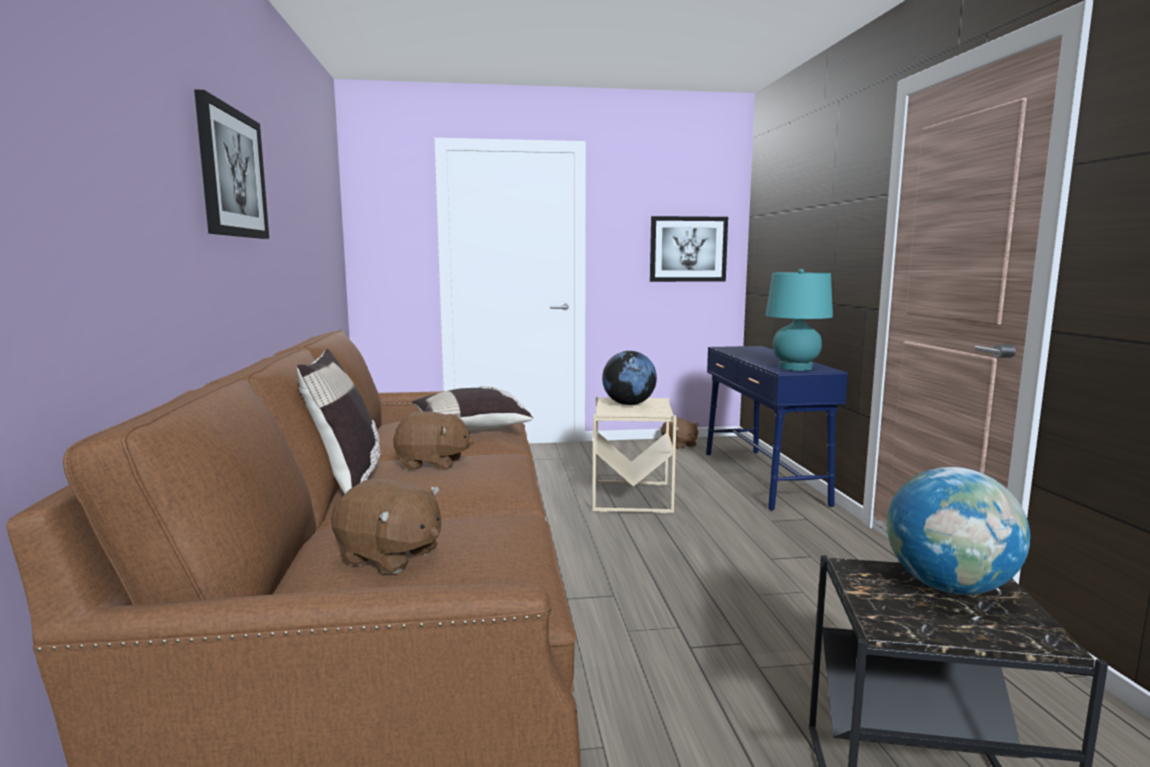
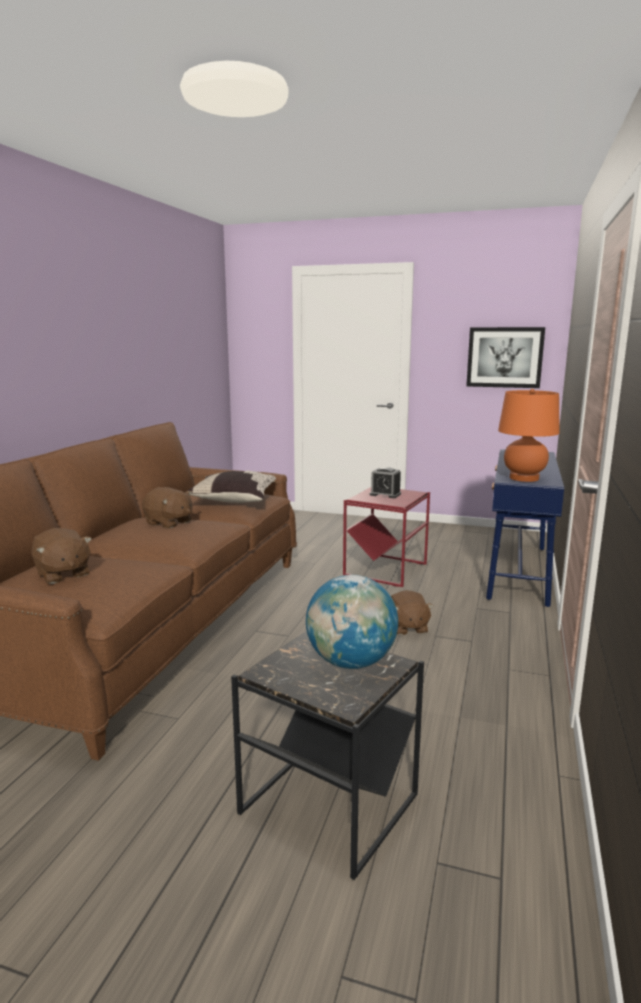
camera: 25 degrees right, 5 degrees up
picture [194,89,269,239] -> none
pillow [297,349,380,494] -> none
beige side table [593,397,677,513] -> red side table [343,487,430,587]
globe [602,351,657,405] -> alarm clock [370,467,401,498]
brown plush toy [661,418,699,449] -> brown plush toy moved to [391,590,434,635]
turquoise table lamp [766,269,833,371] -> orange table lamp [498,389,560,482]

